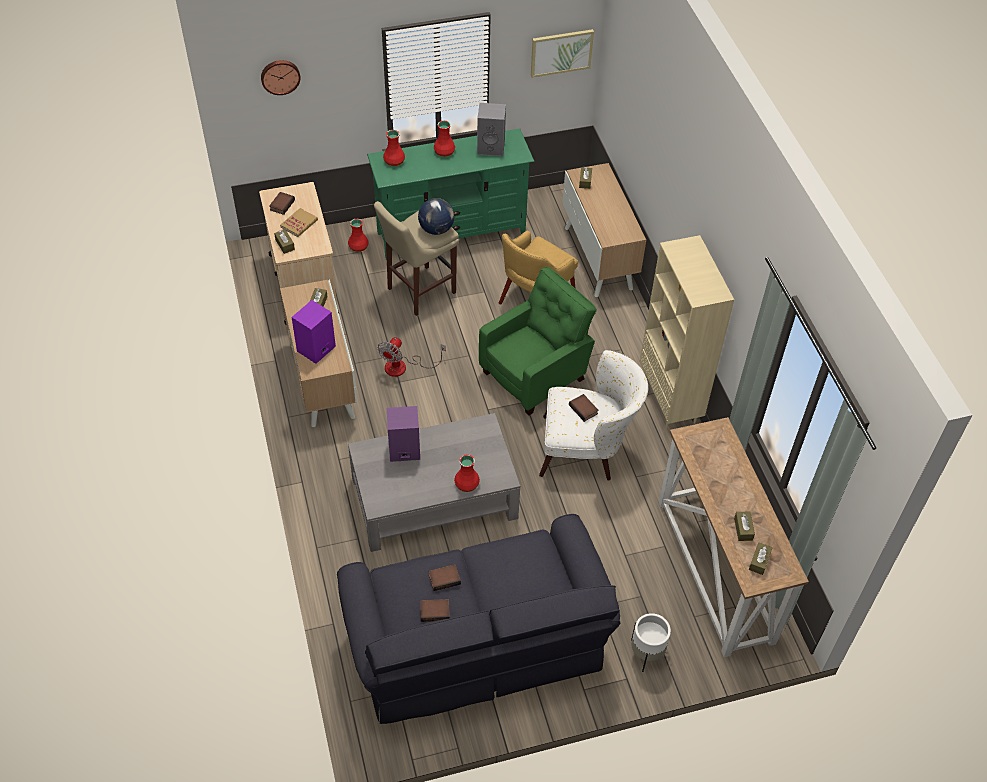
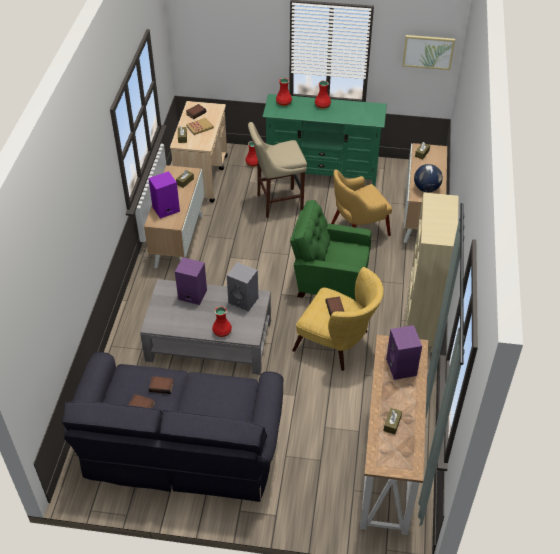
camera: 25 degrees right, 5 degrees down
wall clock [261,60,301,95] -> none
fan [378,337,446,377] -> none
globe [418,198,454,235] -> globe moved to [414,164,443,192]
grey speaker [477,103,506,156] -> grey speaker moved to [227,262,258,312]
green armchair [479,267,597,415] -> green armchair turned 150 degrees counterclockwise [290,200,372,301]
white armchair [539,350,648,481] -> yellow armchair [292,267,384,371]
white planter [631,613,671,672] -> none
brown tissue box [749,542,773,575] -> none
none -> purple speaker [386,325,422,380]

